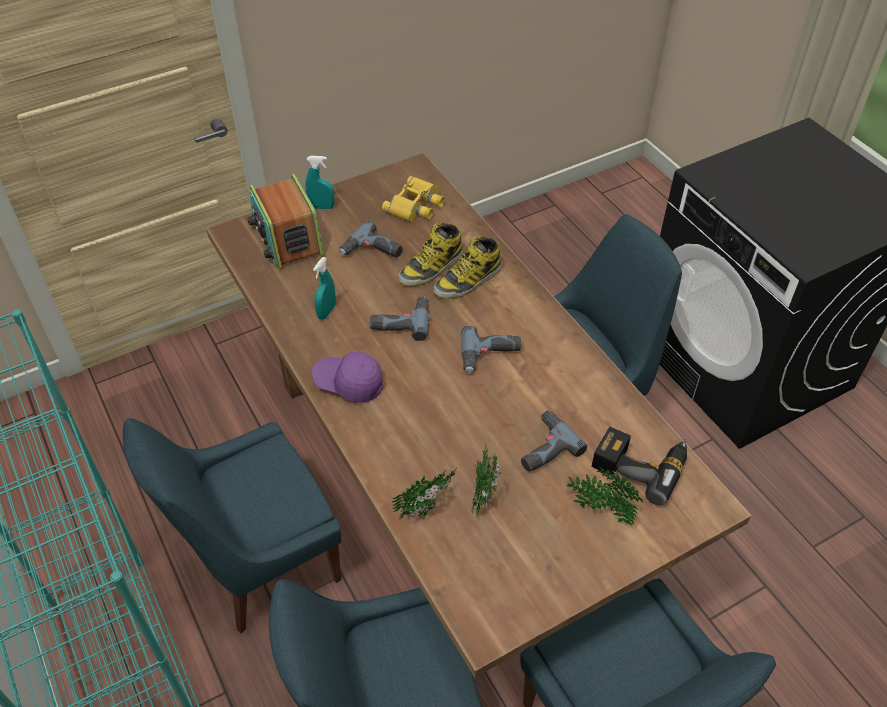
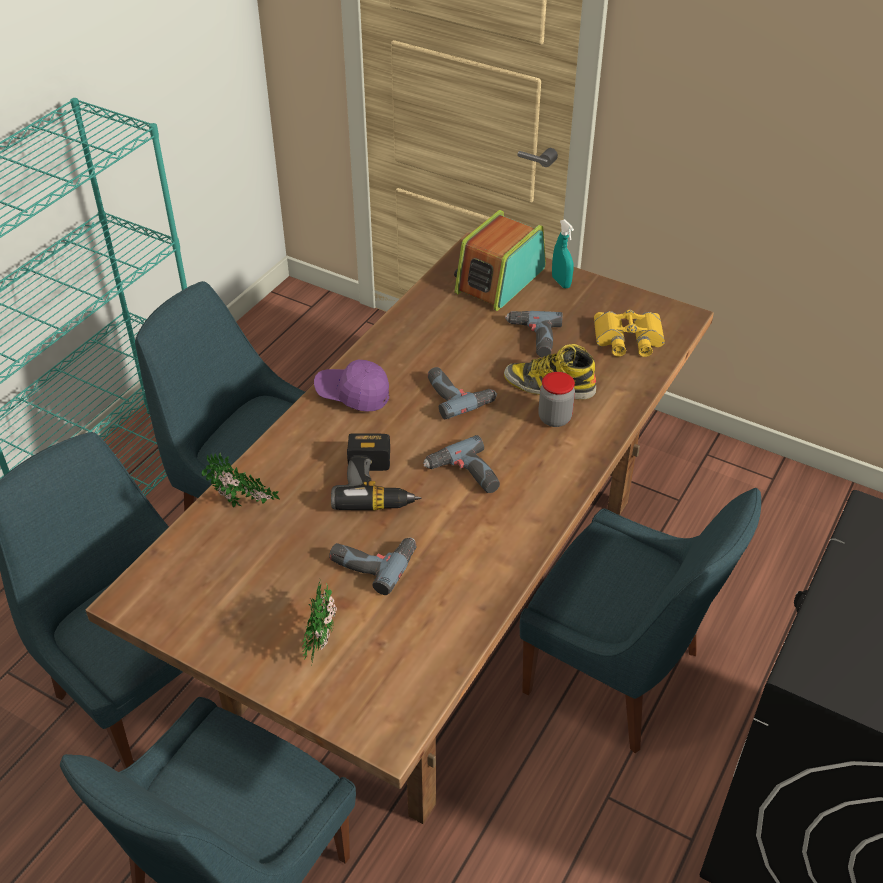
camera: 60 degrees right, 5 degrees down
purple cap [312,352,383,403] -> purple cap turned 60 degrees counterclockwise [314,360,389,412]
turquoise spray bottle [313,257,336,320] -> none
boot [433,235,501,299] -> jar [538,372,575,427]
potted plant [471,447,501,519] -> none
power drill [592,427,687,506] -> power drill moved to [331,433,421,511]

